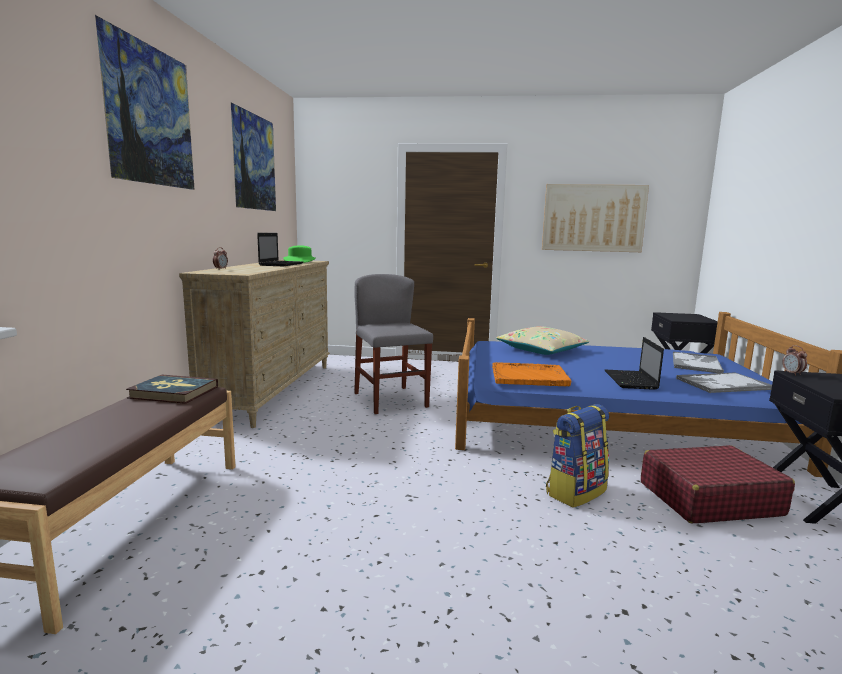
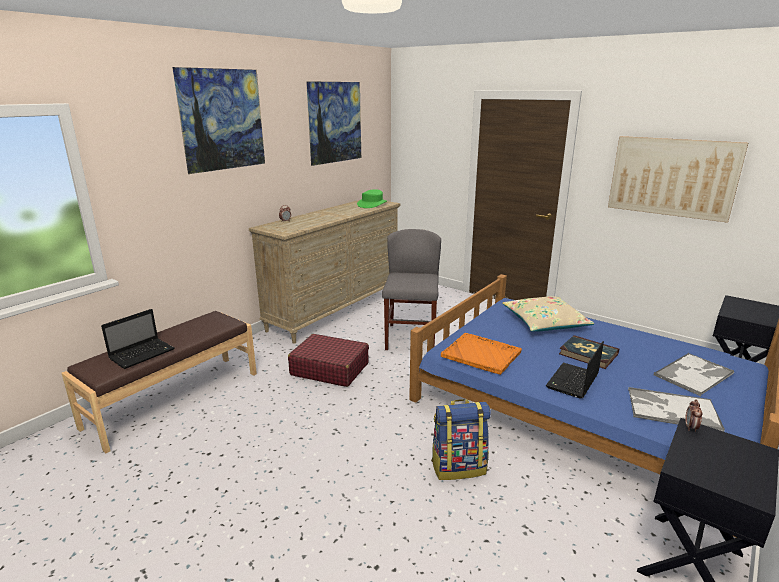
camera: 30 degrees right, 10 degrees up
book [126,374,218,404] -> book moved to [559,335,619,369]
laptop [257,233,303,266] -> laptop moved to [101,309,175,369]
red suitcase [641,445,795,523] -> red suitcase moved to [288,334,369,387]

